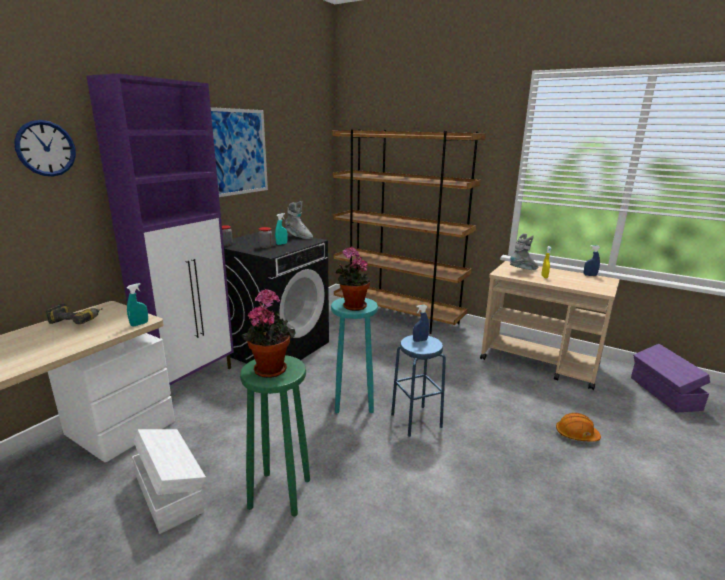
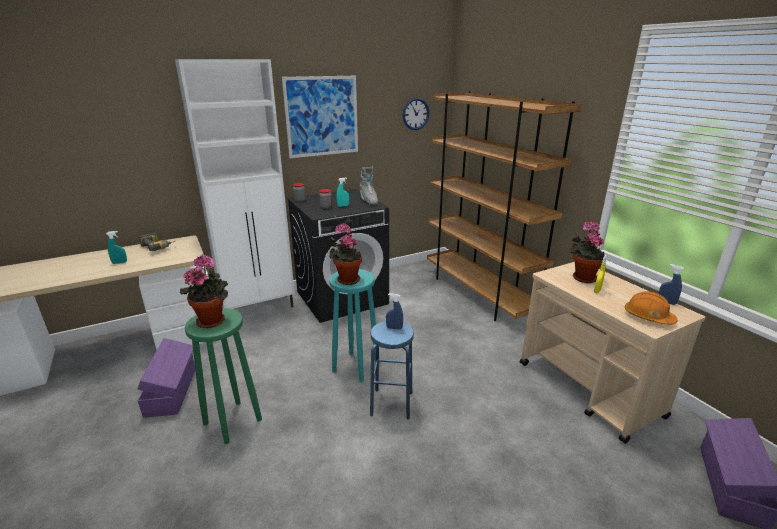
camera: 30 degrees right, 5 degrees up
wall clock [14,120,76,176] -> wall clock moved to [403,98,429,130]
purple cabinet [86,73,234,385] -> white cabinet [175,59,295,309]
turquoise spray bottle [127,283,148,327] -> turquoise spray bottle moved to [106,231,127,264]
white storage box [132,429,206,534] -> purple storage box [138,338,195,418]
grey boot [510,234,538,270] -> potted plant [570,221,605,283]
orange hard hat [556,413,601,442] -> orange hard hat moved to [625,291,677,325]

